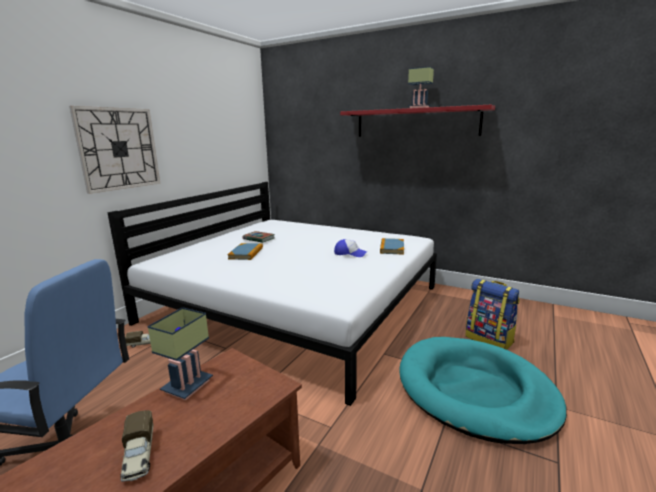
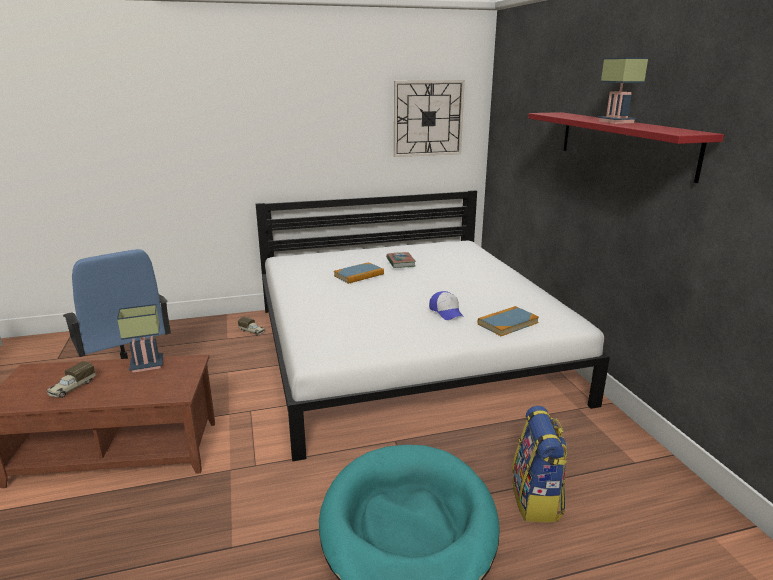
camera: 45 degrees right, 5 degrees up
wall clock [69,106,160,194] -> wall clock moved to [394,80,465,157]

